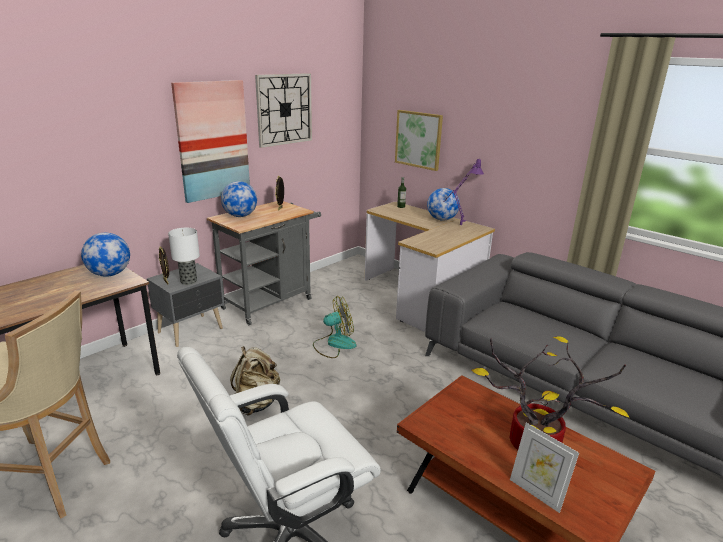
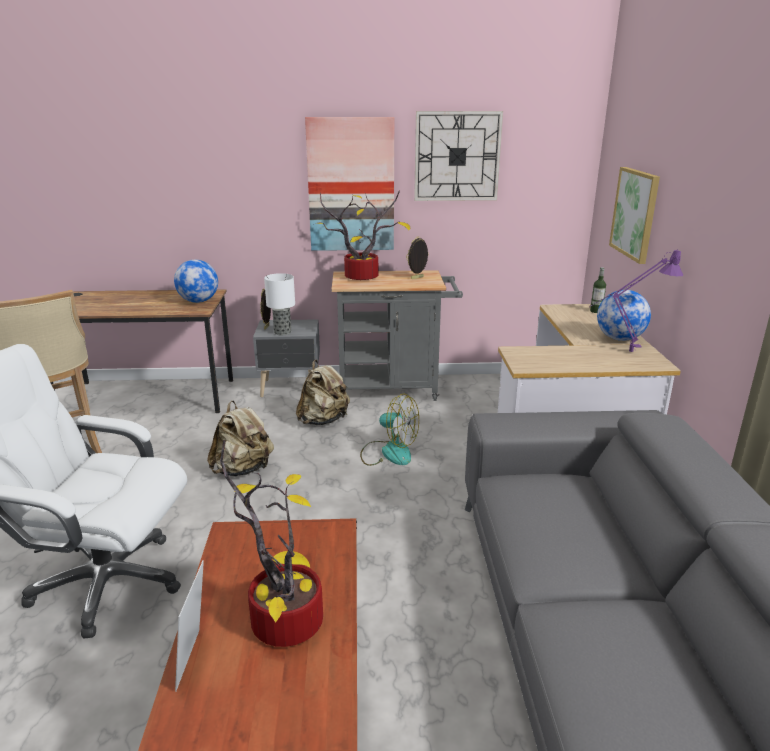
camera: 45 degrees right, 0 degrees up
globe [221,181,257,217] -> potted plant [315,191,410,280]
none -> beige backpack [296,360,350,425]

